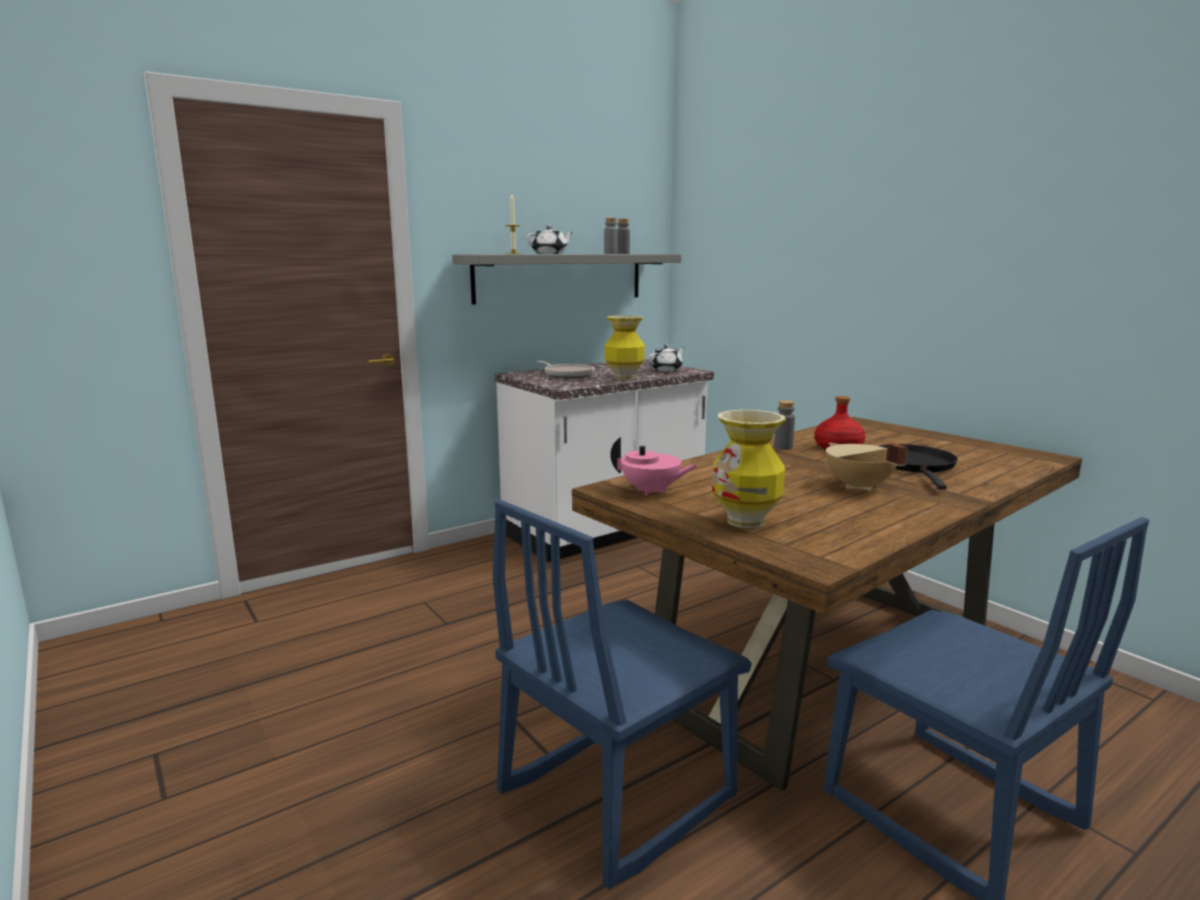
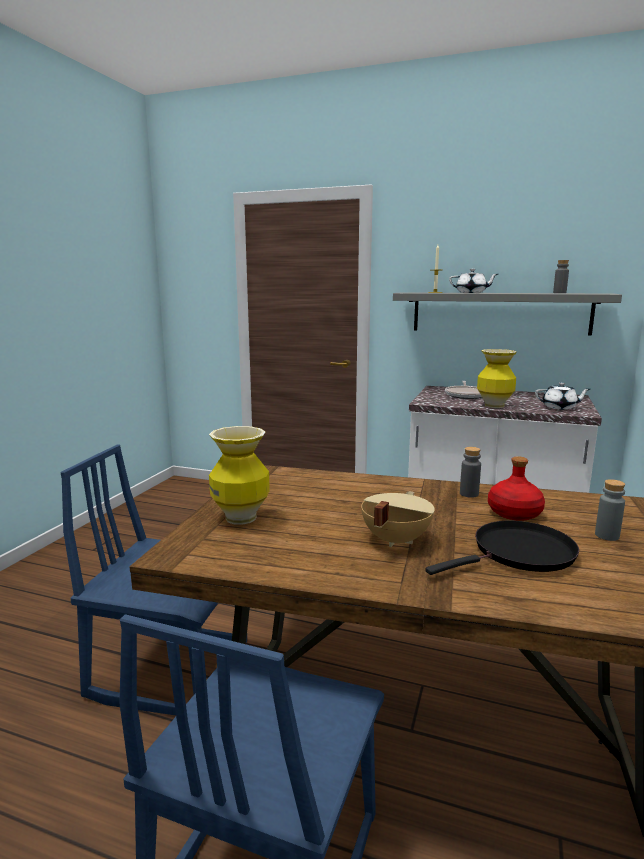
camera: 55 degrees right, 0 degrees up
grey bottle [604,218,618,254] -> grey bottle moved to [595,479,625,541]
pink teapot [611,437,698,496] -> none

